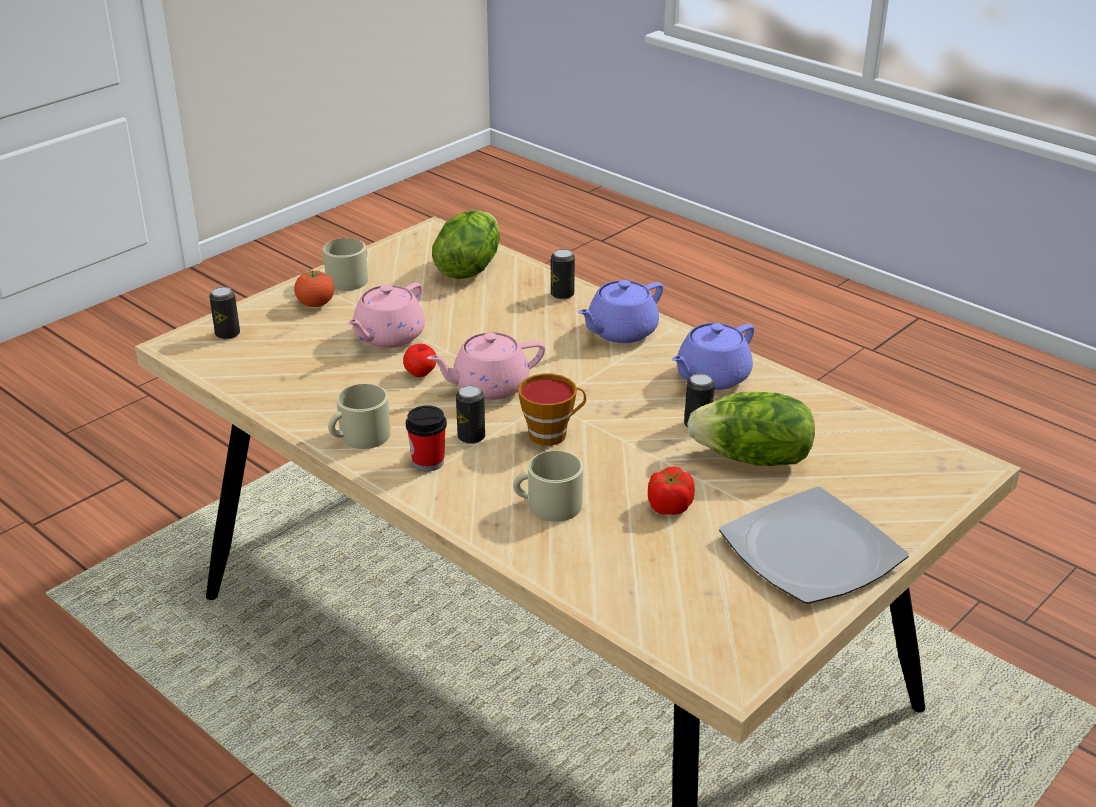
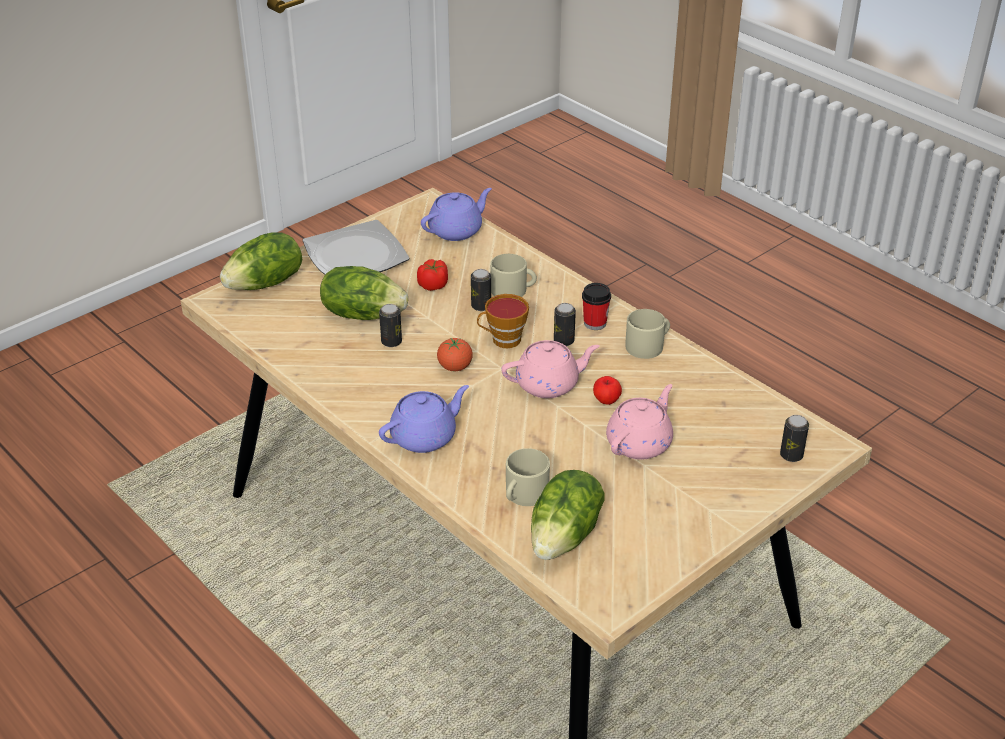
camera: 175 degrees left, 5 degrees up
tomato [294,270,334,307] -> tomato moved to [437,338,473,371]
beige mug [323,238,368,291] -> beige mug moved to [506,448,550,506]
can [551,249,575,299] -> can moved to [471,269,491,311]
purple teapot [672,323,754,390] -> purple teapot moved to [421,188,492,241]
none -> lettuce [220,232,302,290]

